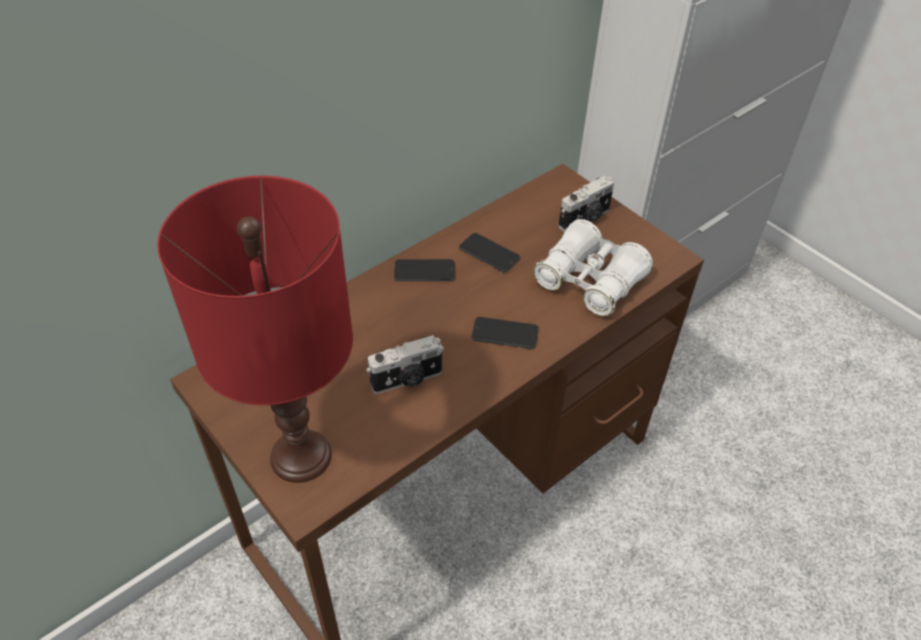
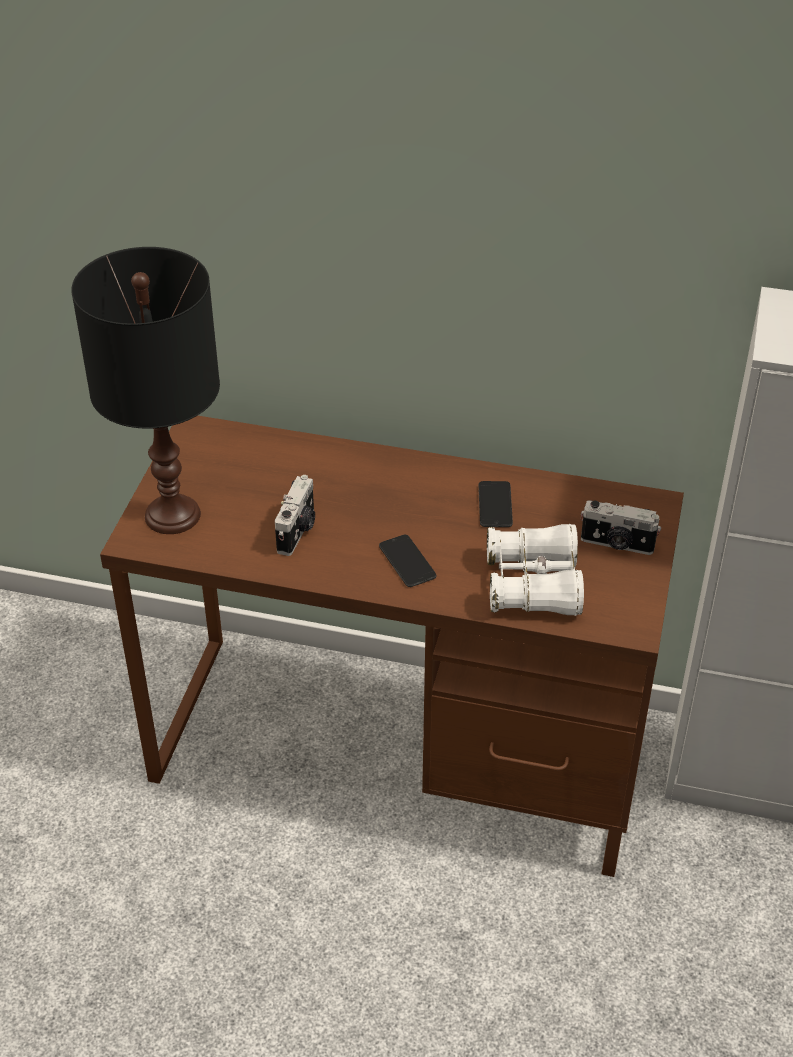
camera: 55 degrees right, 5 degrees down
red table lamp [157,176,353,483] -> black table lamp [71,247,220,534]
camera [366,335,444,394] -> camera turned 105 degrees counterclockwise [275,475,315,556]
phone [394,259,455,281] -> none

